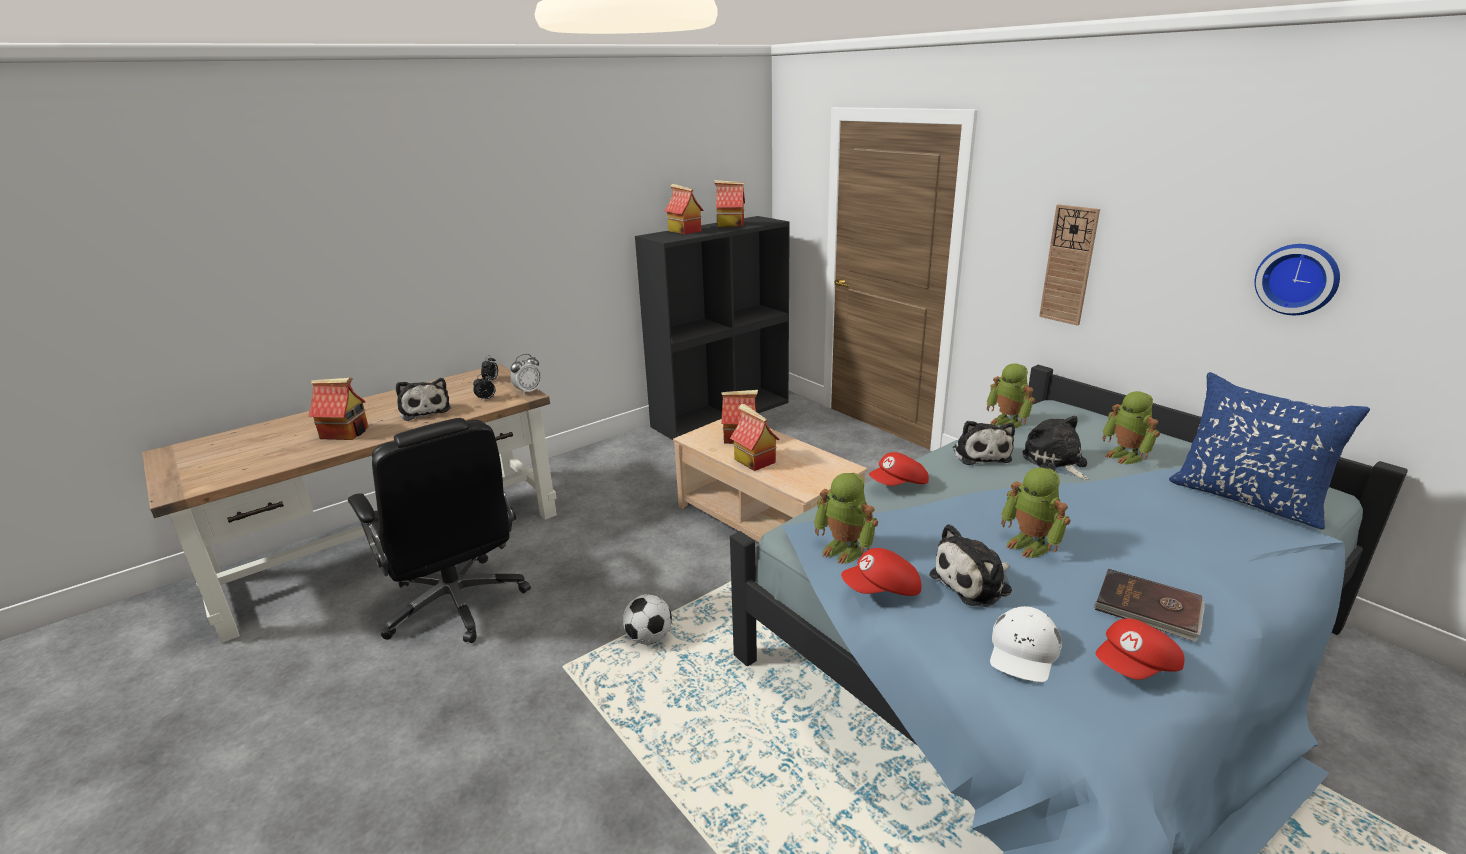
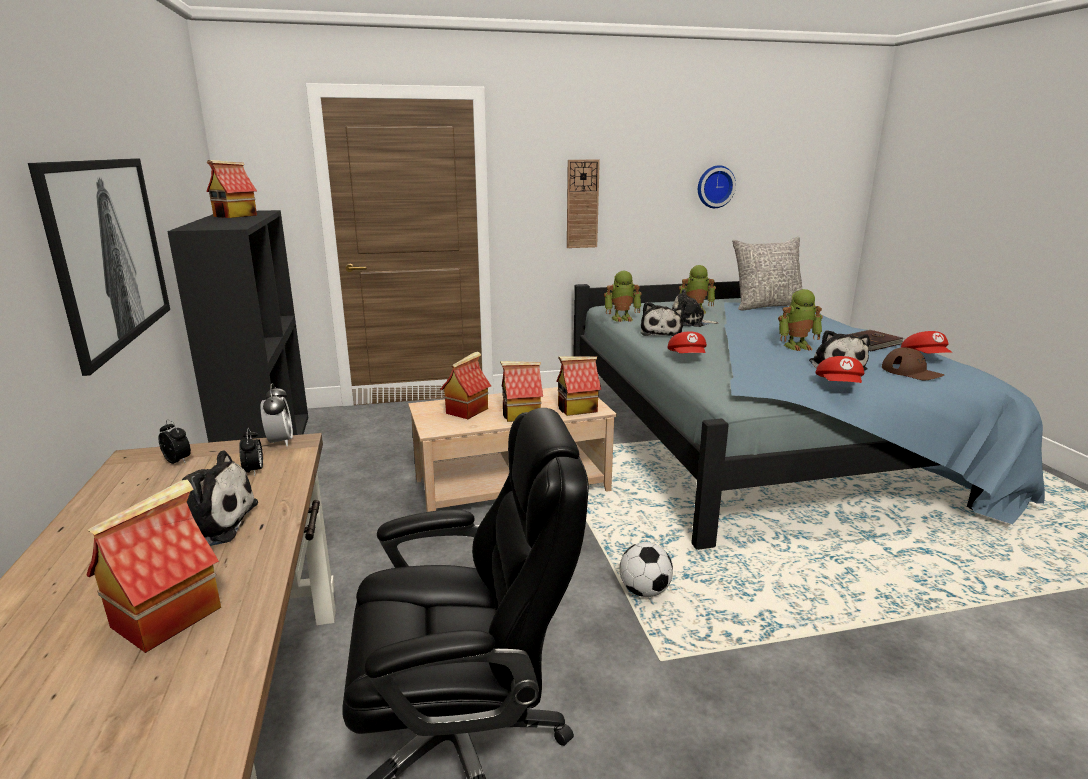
camera: 65 degrees left, 5 degrees down
toy house [664,184,704,235] -> toy house moved to [556,356,601,416]
toy robot [814,473,878,565] -> none
plush toy [953,420,1015,465] -> plush toy turned 75 degrees clockwise [641,302,684,336]
white cap [990,606,1062,682] -> brown cap [882,348,944,380]
blue pillow [1169,372,1370,529] -> grey pillow [732,237,802,310]
none -> picture [28,158,170,376]

